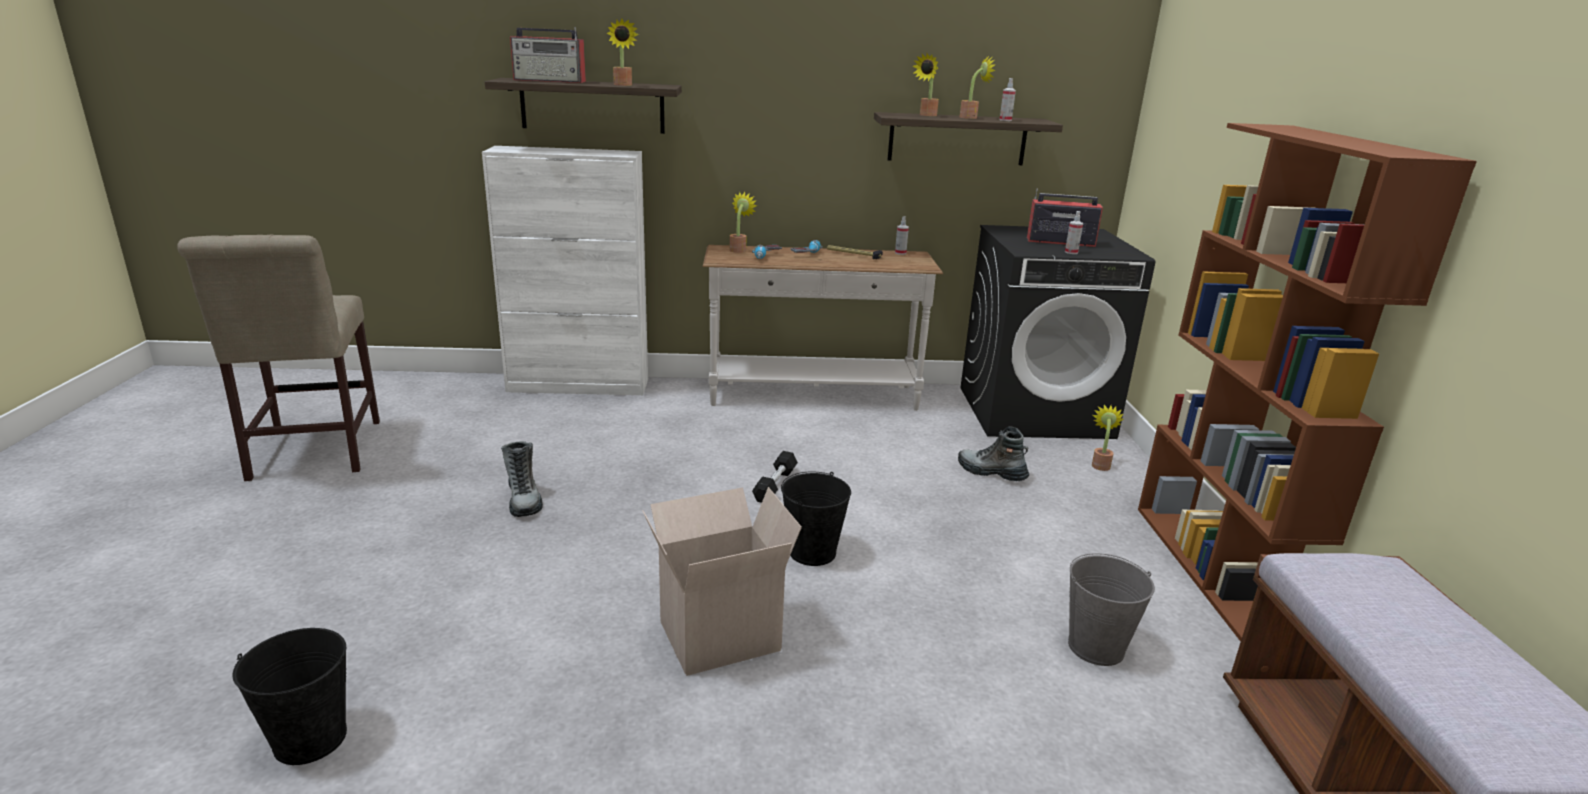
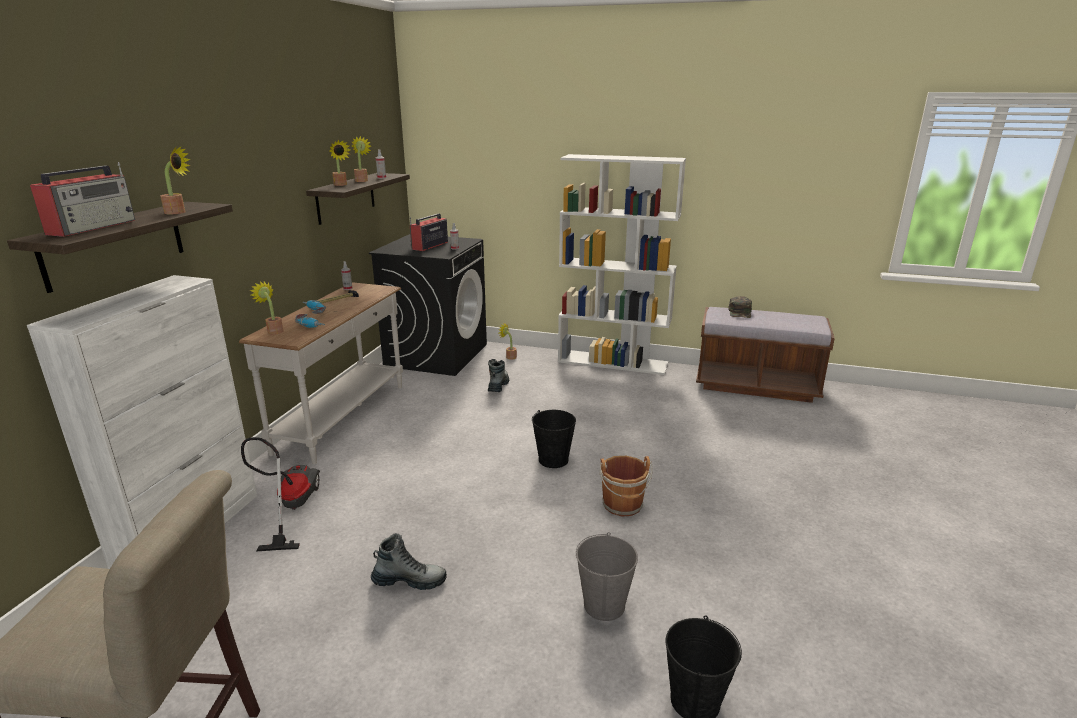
camera: 70 degrees left, 0 degrees up
cardboard box [642,487,802,676] -> brown bucket [599,456,653,517]
black dumbbell [752,451,798,503] -> none
boot [958,427,1029,481] -> boot turned 135 degrees clockwise [488,359,509,392]
grey bucket [1068,553,1155,666] -> grey bucket moved to [576,532,638,621]
brown bookcase [1138,123,1477,642] -> white bookcase [558,154,686,375]
none -> vacuum cleaner [241,437,320,552]
none -> green cap [728,296,752,318]

